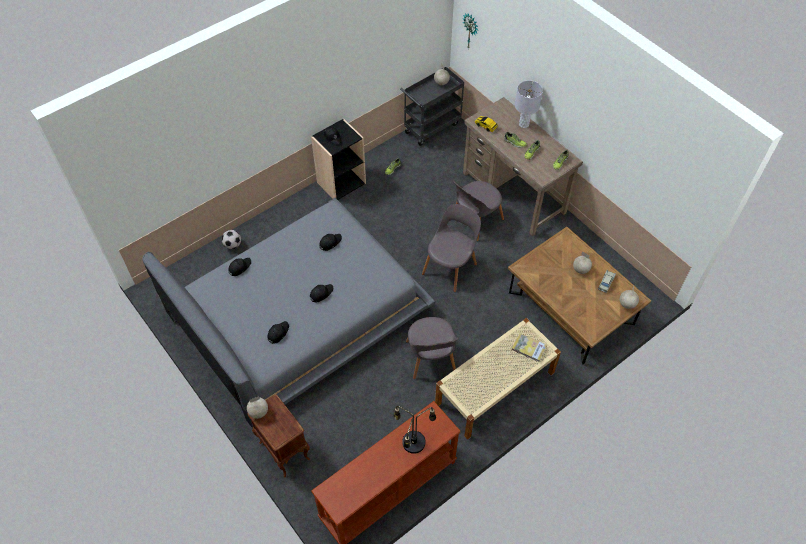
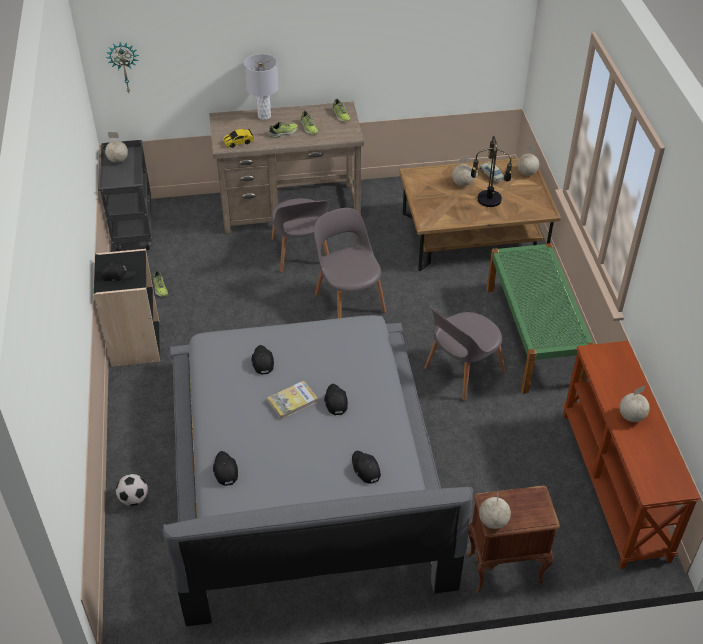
camera: 60 degrees left, 10 degrees down
table lamp [394,406,436,454] -> table lamp moved to [471,136,512,207]
grey chair [406,317,459,379] -> grey chair turned 120 degrees clockwise [424,306,505,401]
beige bench [435,318,561,440] -> green bench [487,243,594,394]
book [512,333,547,362] -> book moved to [267,381,318,419]
none -> globe [619,385,650,422]

